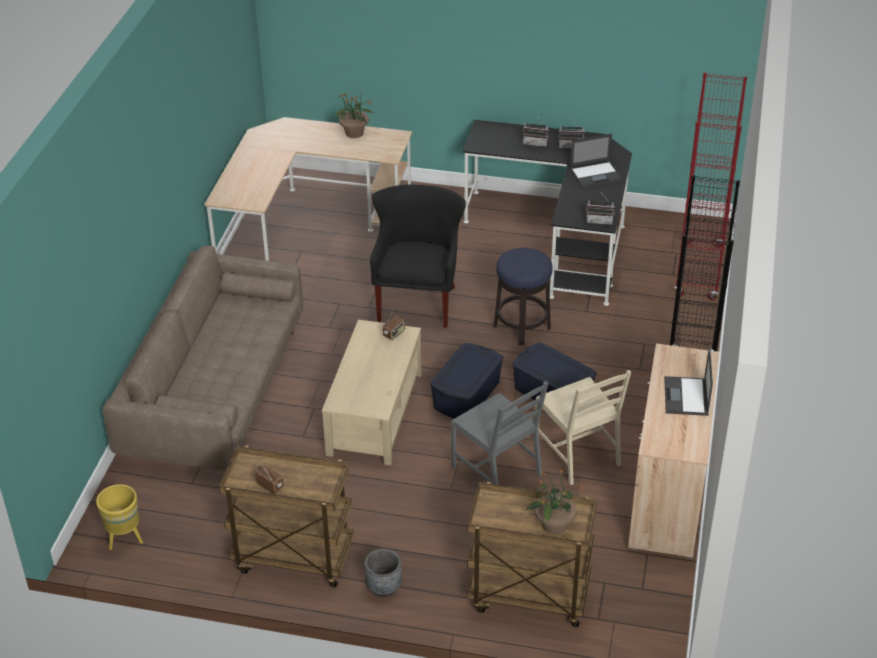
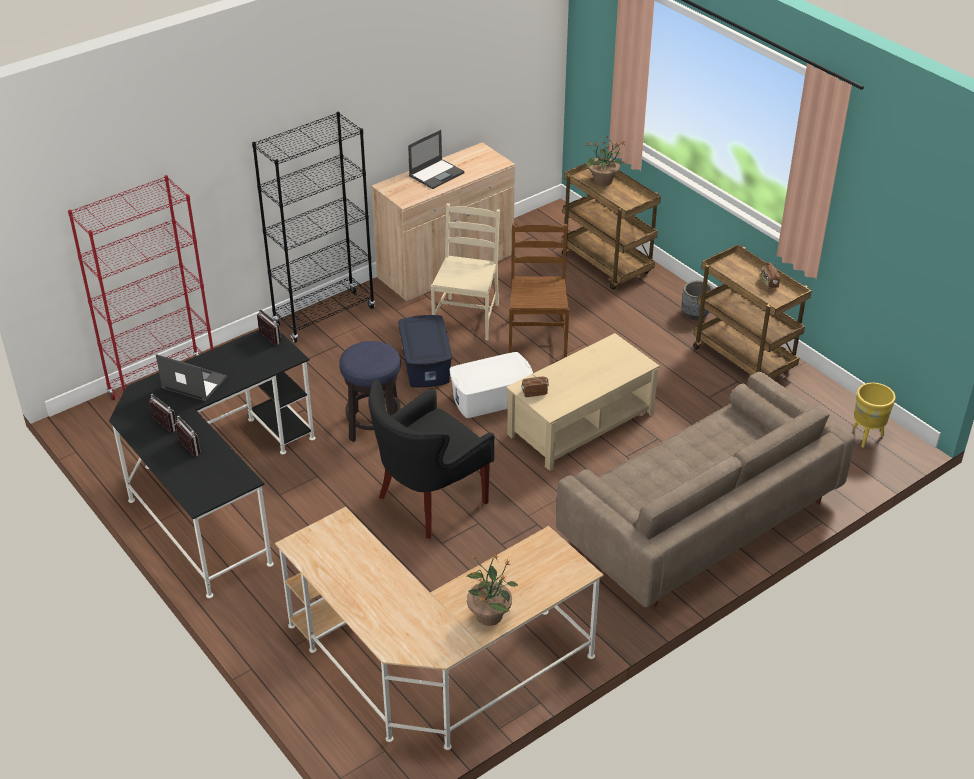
camera: 140 degrees left, 0 degrees up
potted plant [335,92,373,138] -> potted plant moved to [466,554,518,626]
blue storage box [430,343,503,418] -> white storage box [450,352,533,418]
grey chair [451,381,548,485] -> brown chair [509,224,569,357]

